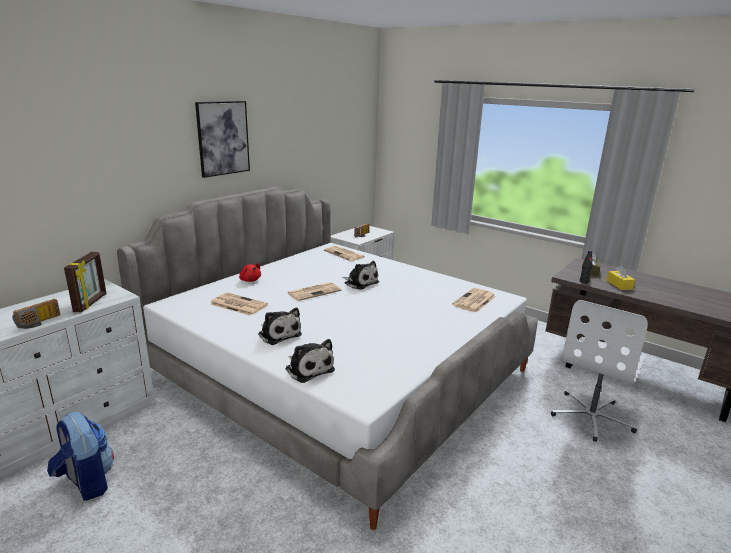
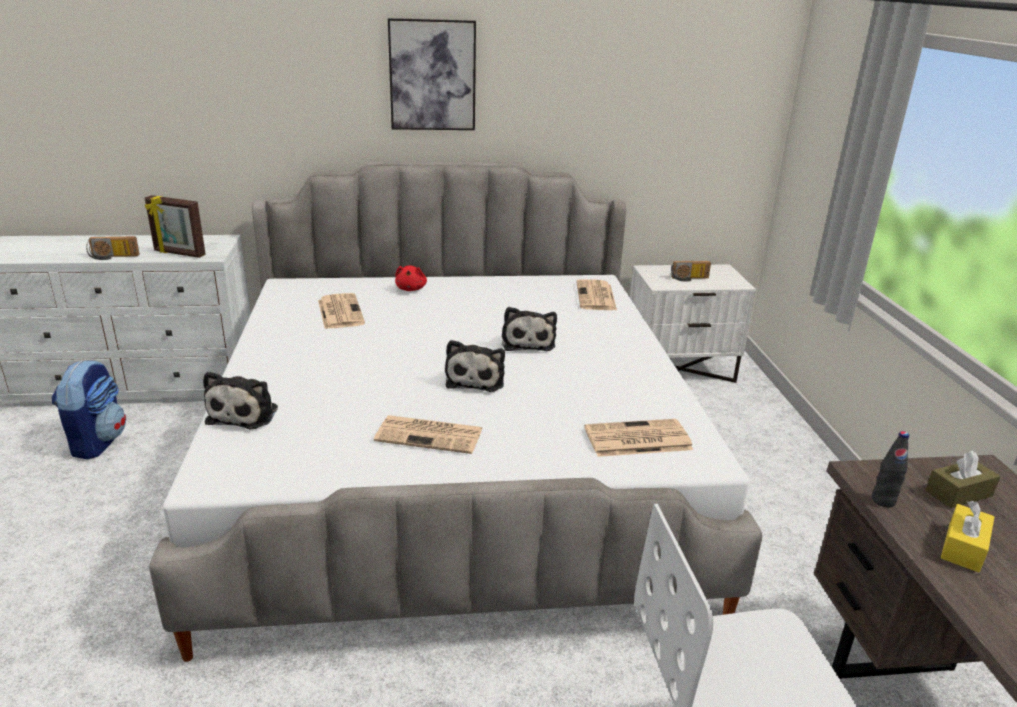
camera: 45 degrees right, 5 degrees up
picture frame [64,252,106,312] -> picture frame turned 60 degrees clockwise [145,195,206,258]
plush toy [258,308,302,345] -> plush toy moved to [445,340,505,392]
newspaper [288,282,342,301] -> newspaper moved to [374,415,482,454]

